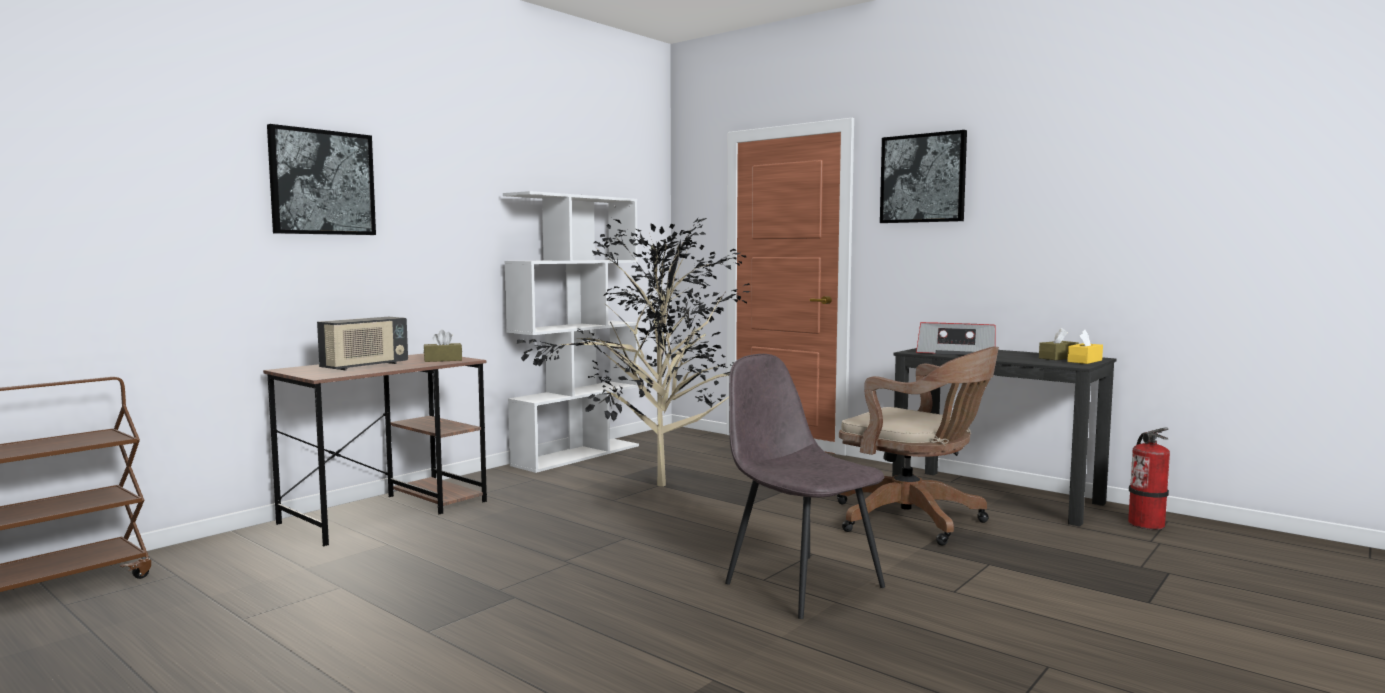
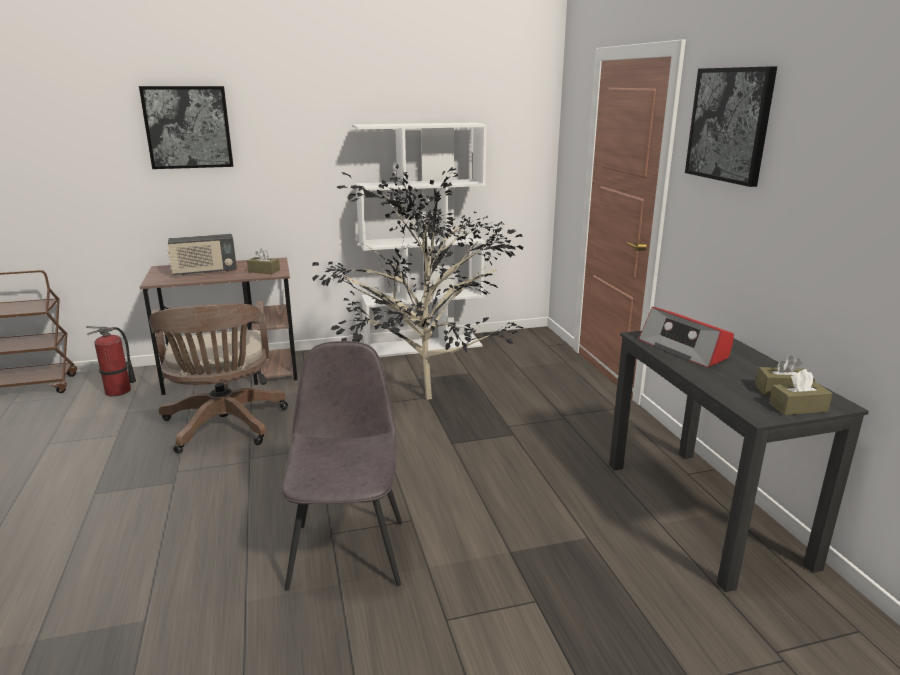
camera: 35 degrees right, 15 degrees up
brown office chair [837,346,999,546] -> brown office chair moved to [149,301,288,454]
yellow tissue box [1067,330,1103,364] -> brown tissue box [769,369,833,415]
fire extinguisher [1128,427,1170,530] -> fire extinguisher moved to [86,326,136,396]

